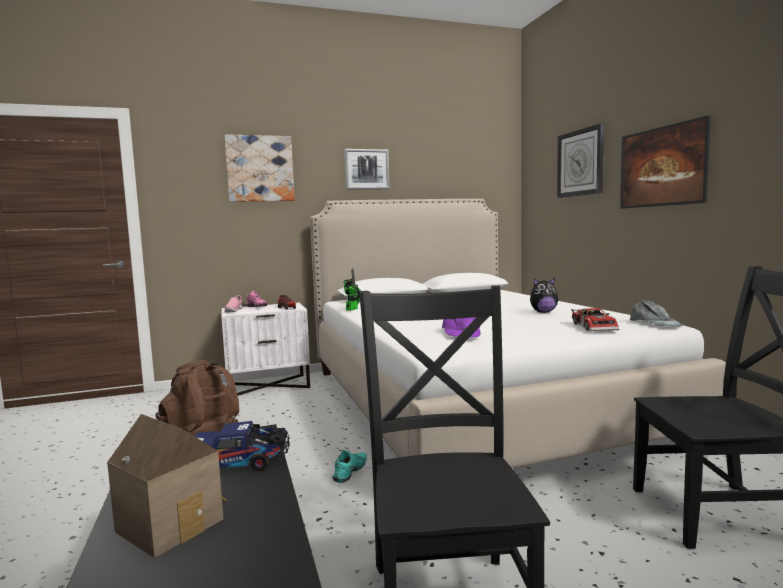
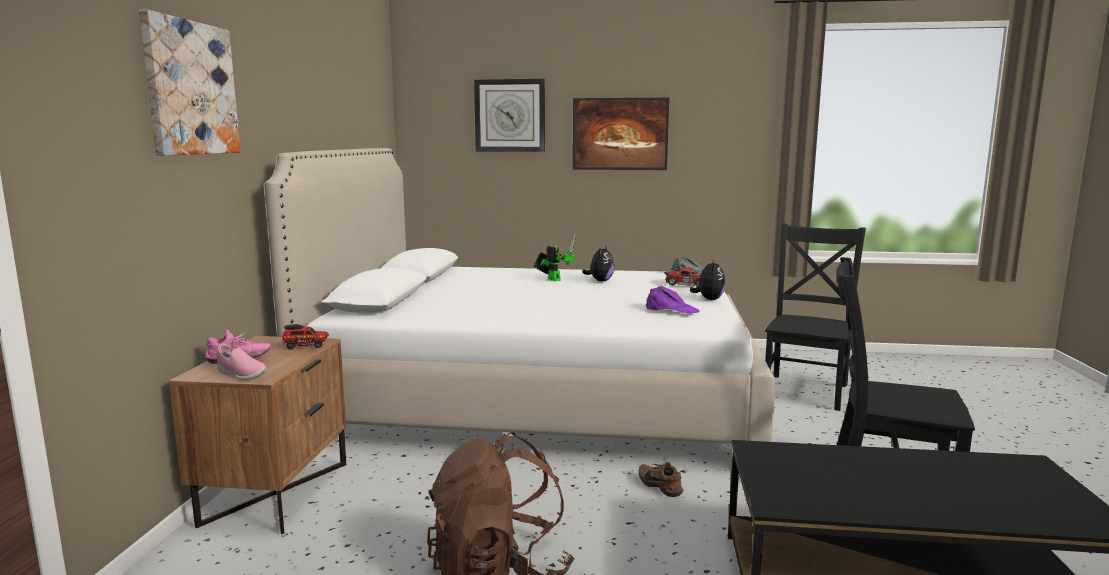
camera: 65 degrees left, 5 degrees up
toy house [107,414,227,558] -> none
toy truck [194,421,290,471] -> none
white nightstand [222,303,310,396] -> brown nightstand [169,336,346,534]
turquoise shoe [332,450,367,483] -> brown shoe [638,462,683,497]
picture [344,149,390,190] -> none
toy robot [344,268,361,311] -> toy robot moved to [533,233,576,281]
none -> plush toy [690,259,726,300]

